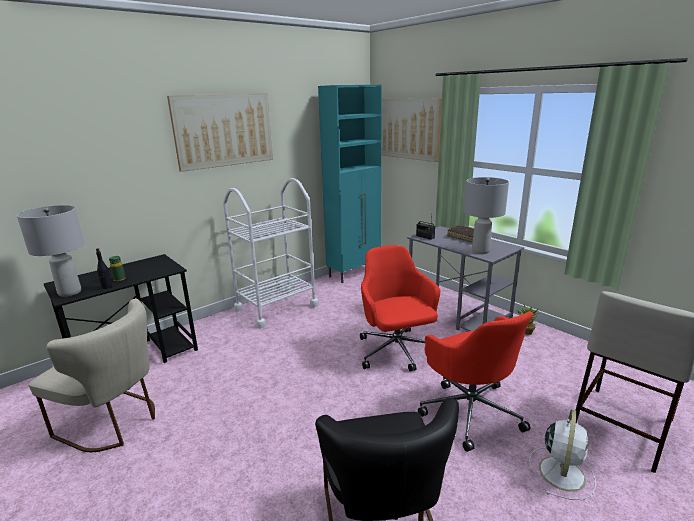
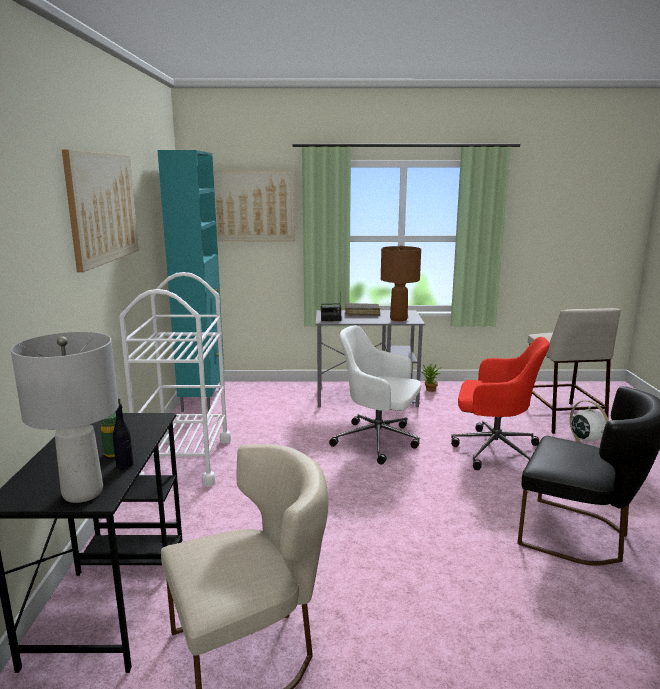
camera: 50 degrees left, 5 degrees down
red office chair [360,245,440,372] -> white office chair [329,325,421,465]
grey table lamp [464,177,509,254] -> brown table lamp [381,245,421,321]

